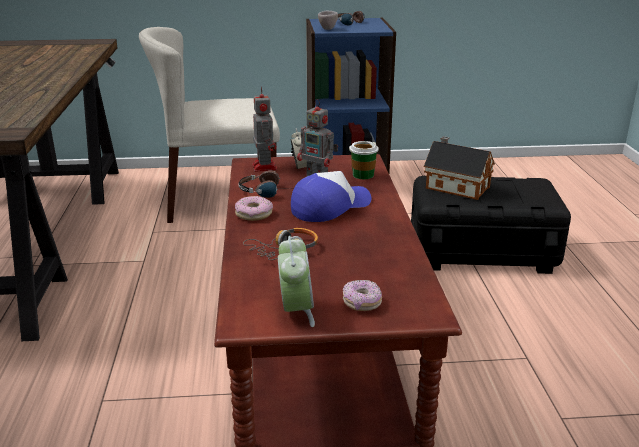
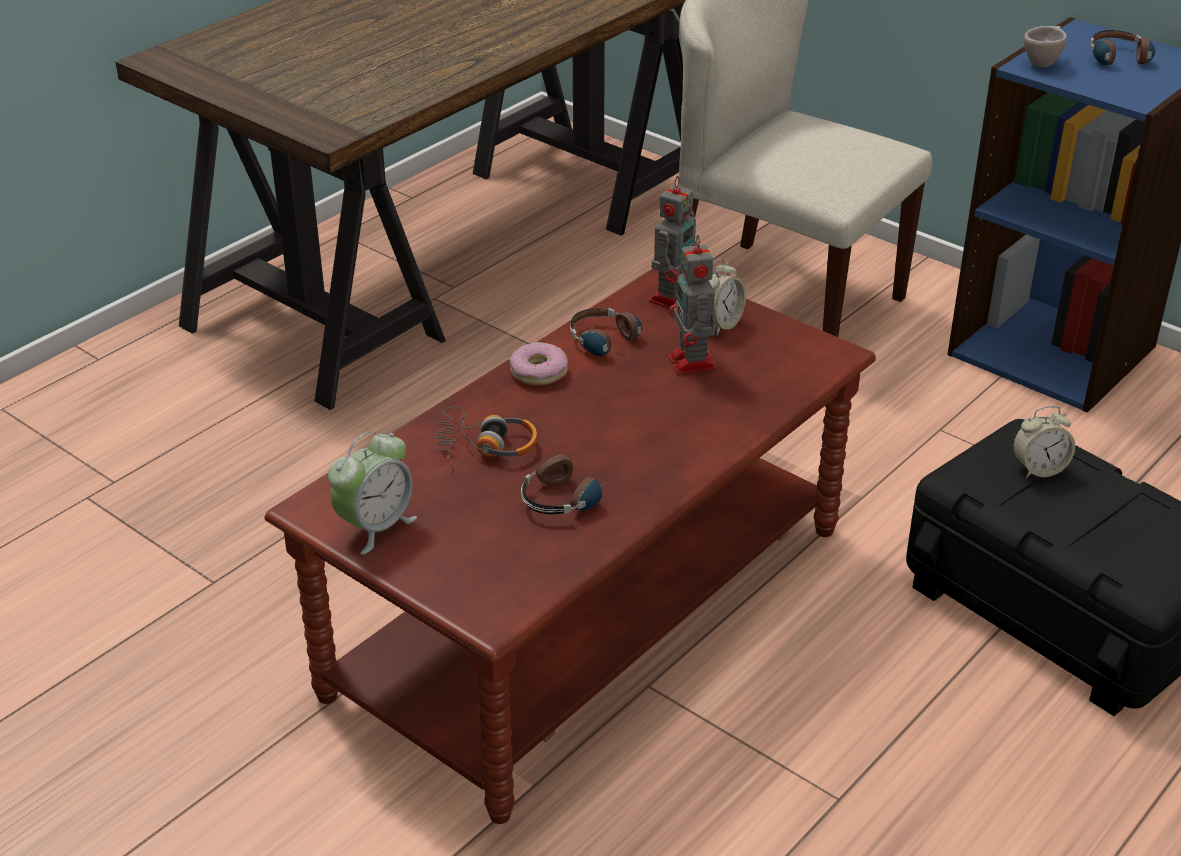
camera: 45 degrees right, 10 degrees up
cap [291,171,371,222] -> none
donut [343,280,382,311] -> none
cup [349,141,379,179] -> none
toy house [424,136,495,200] -> alarm clock [1013,406,1075,478]
none -> headphones [521,455,627,514]

